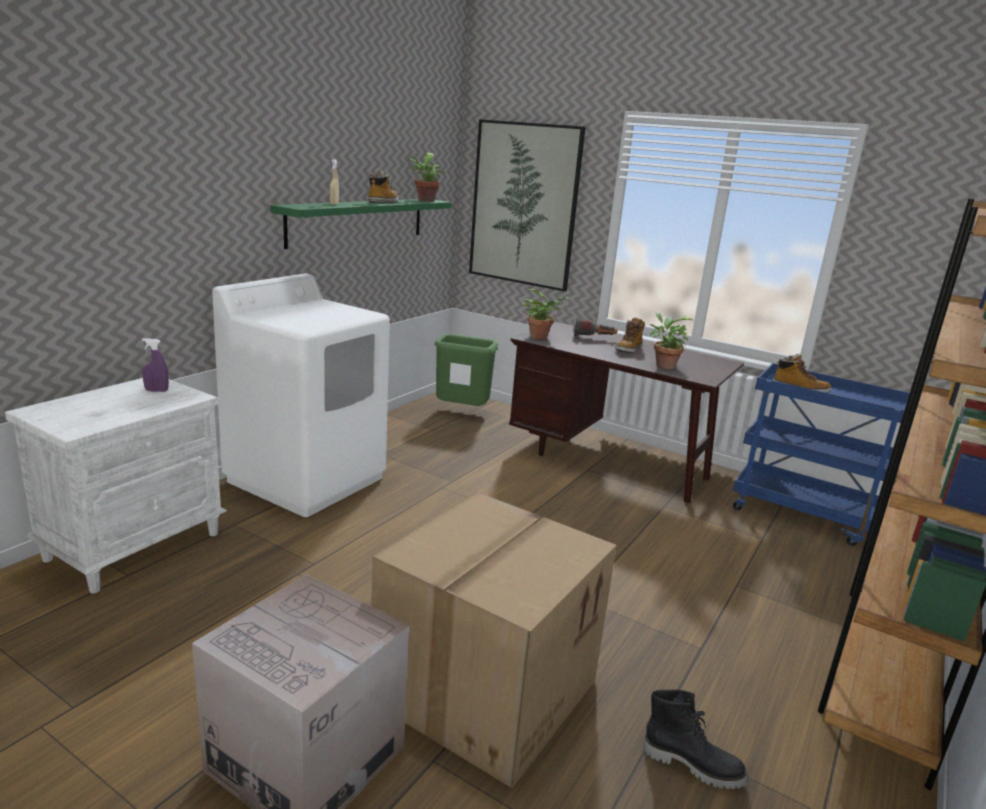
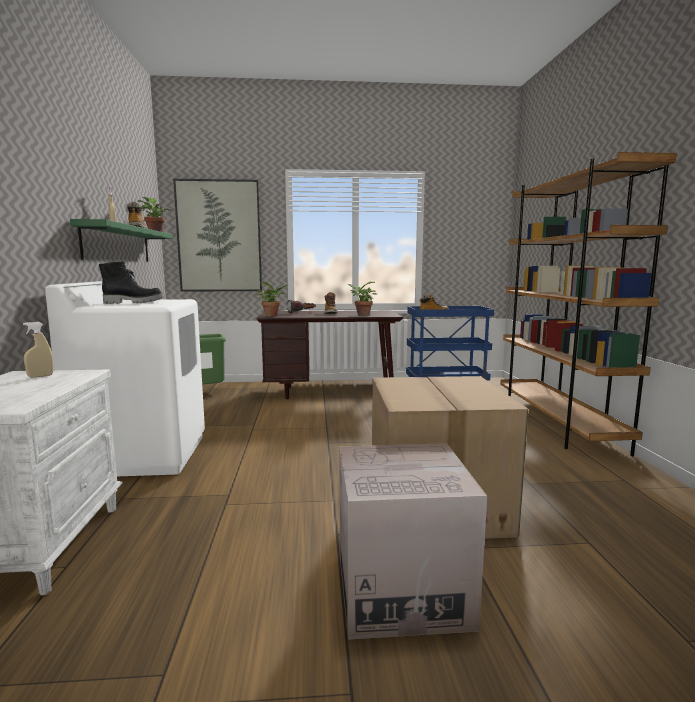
camera: 35 degrees left, 10 degrees down
purple spray bottle [142,338,169,392] -> beige spray bottle [23,322,53,378]
black boot [643,690,747,789] -> black boot moved to [99,261,164,304]

